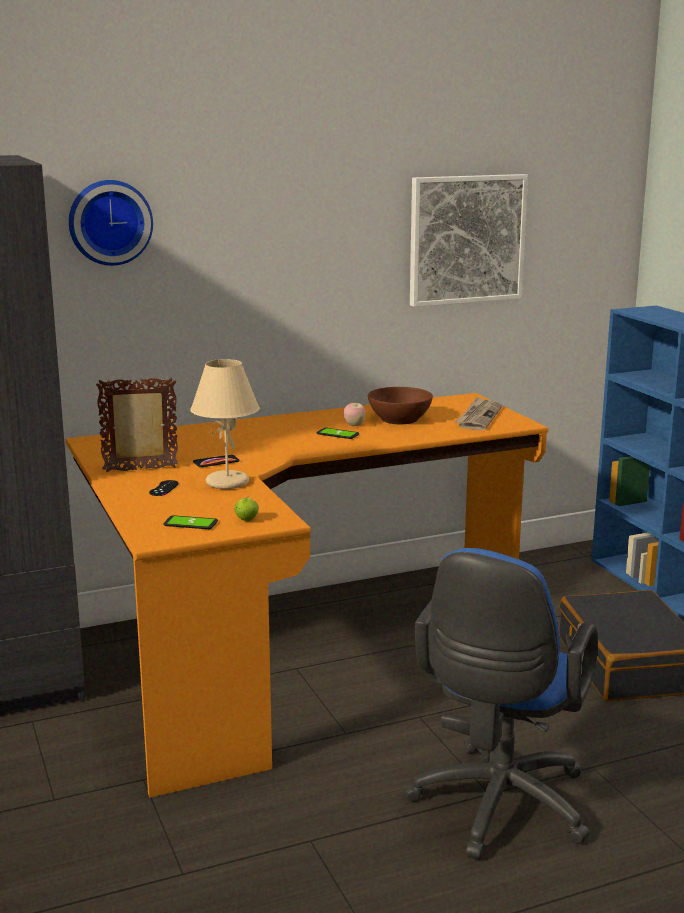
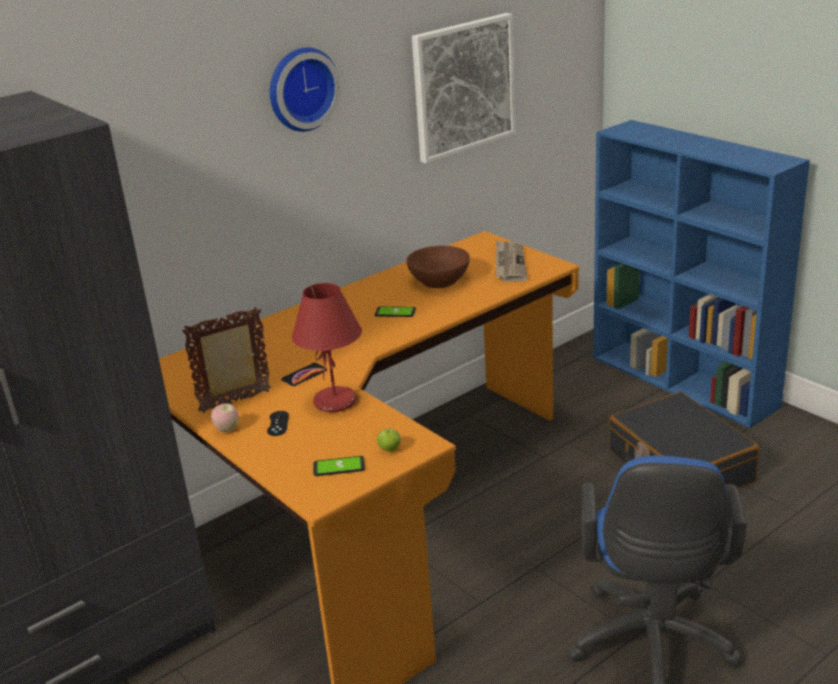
camera: 15 degrees left, 10 degrees up
wall clock [69,180,153,266] -> wall clock moved to [270,47,341,132]
beige table lamp [190,359,260,489] -> red table lamp [292,283,362,412]
apple [344,401,366,426] -> apple moved to [211,403,238,432]

